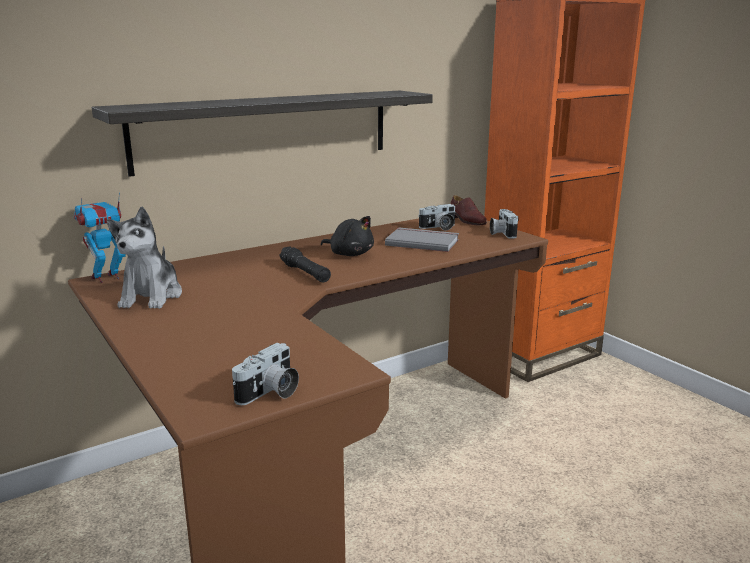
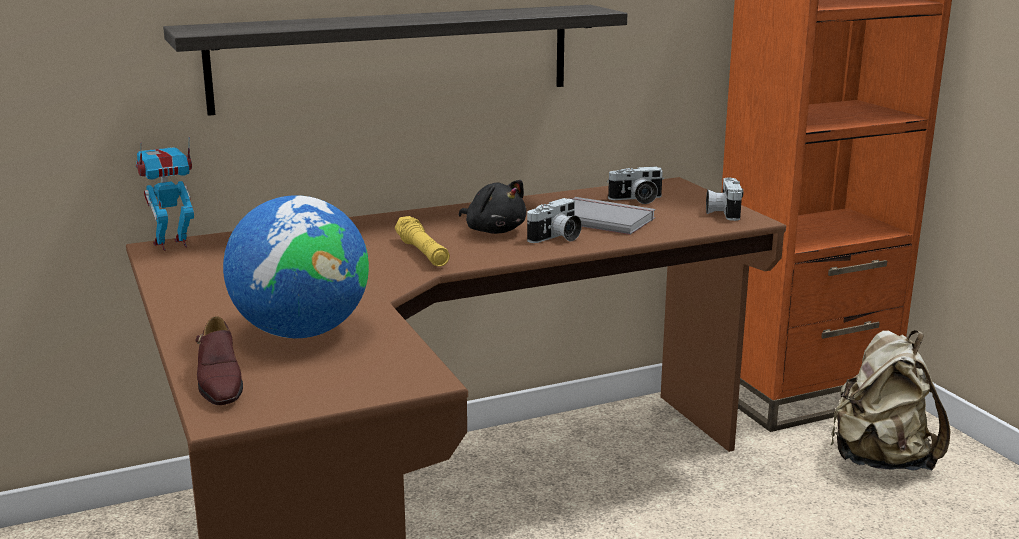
camera: 10 degrees right, 0 degrees up
plush toy [107,207,182,309] -> none
camera [232,343,299,405] -> camera moved to [527,198,582,243]
black flashlight [279,246,331,282] -> yellow flashlight [395,216,450,267]
brown shoe [450,195,487,225] -> brown shoe moved to [196,316,243,405]
none -> globe [223,195,369,338]
none -> beige backpack [830,330,950,470]

